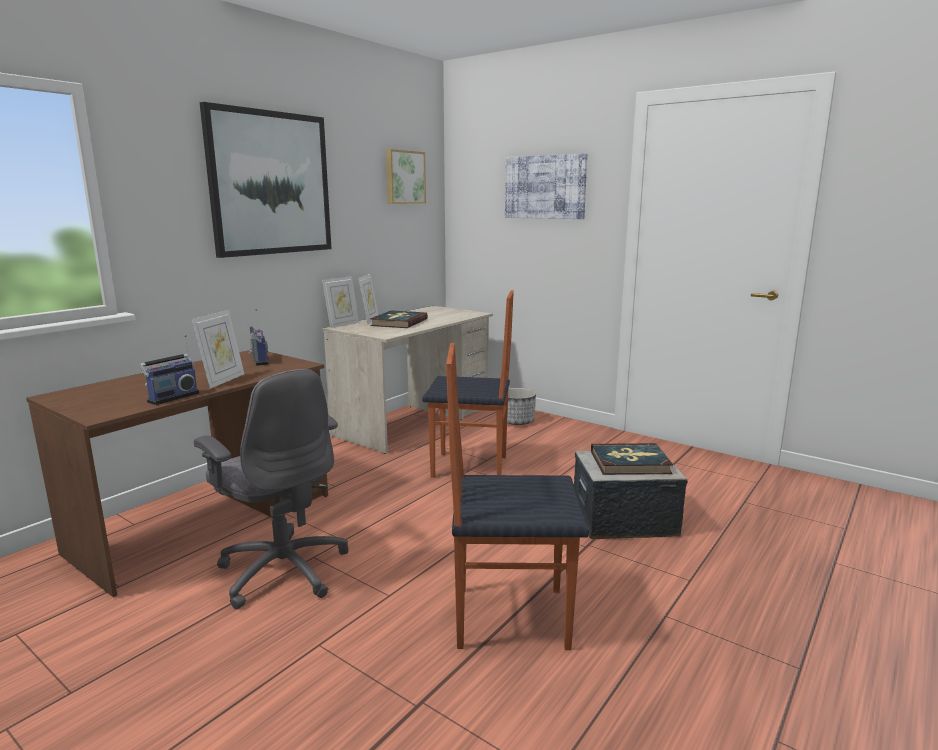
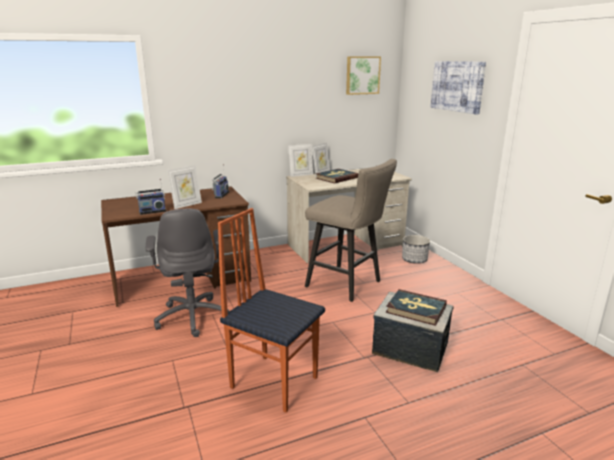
camera: 30 degrees right, 5 degrees up
picture [200,102,331,258] -> none
chair [422,290,514,478] -> beige stool [305,159,397,302]

